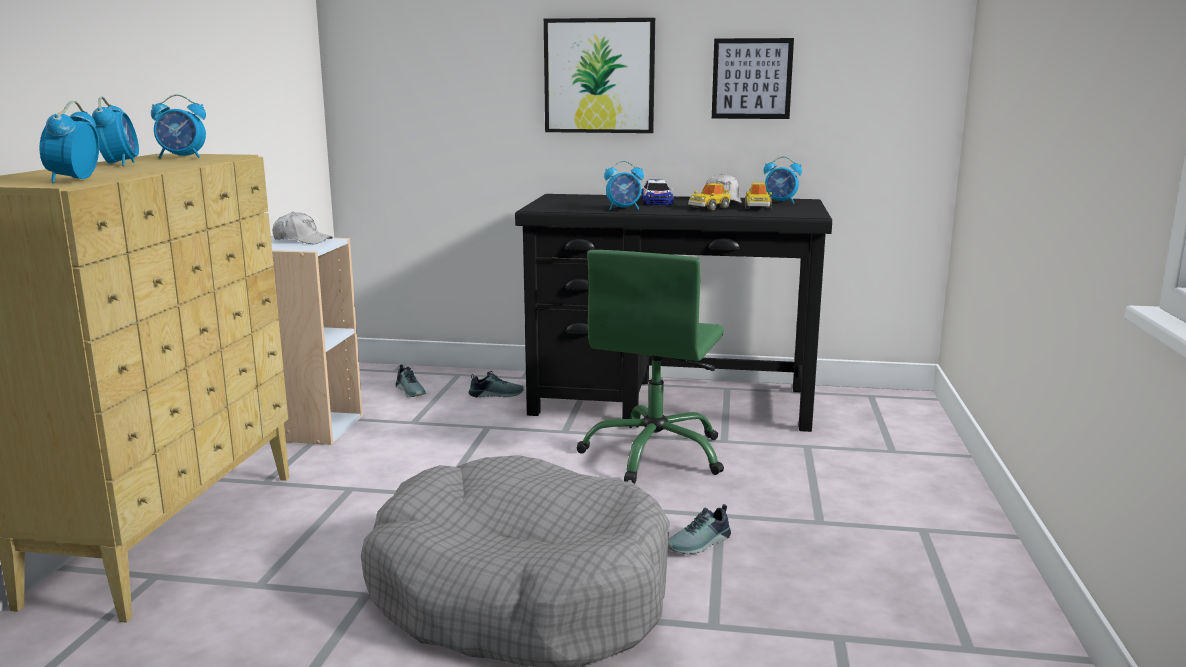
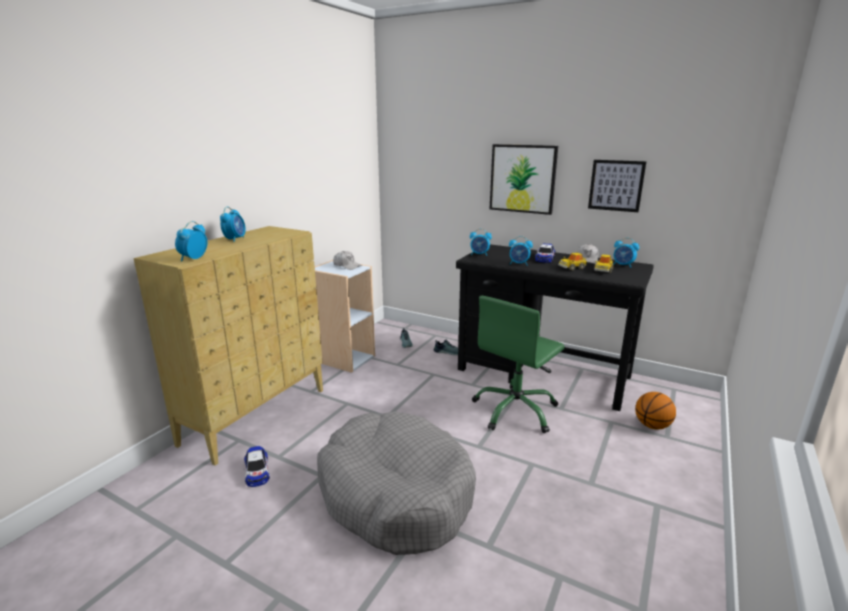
camera: 20 degrees right, 5 degrees up
alarm clock [151,94,206,158] -> alarm clock moved to [470,229,492,256]
shoe [668,504,731,554] -> none
none -> toy car [244,446,270,487]
none -> basketball [635,392,676,430]

